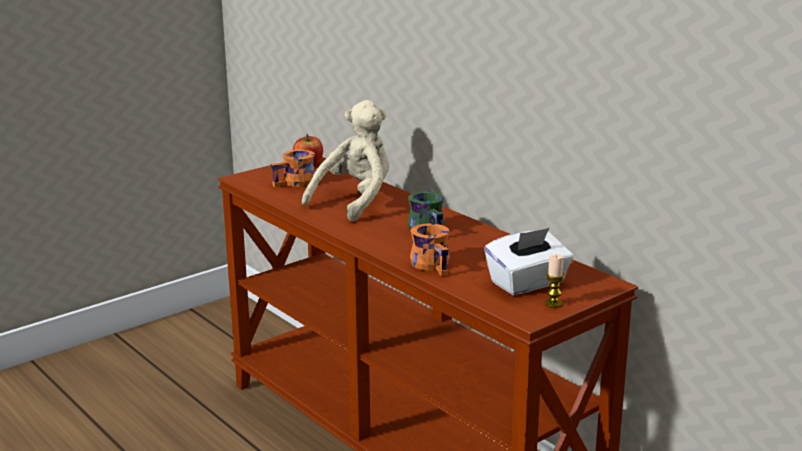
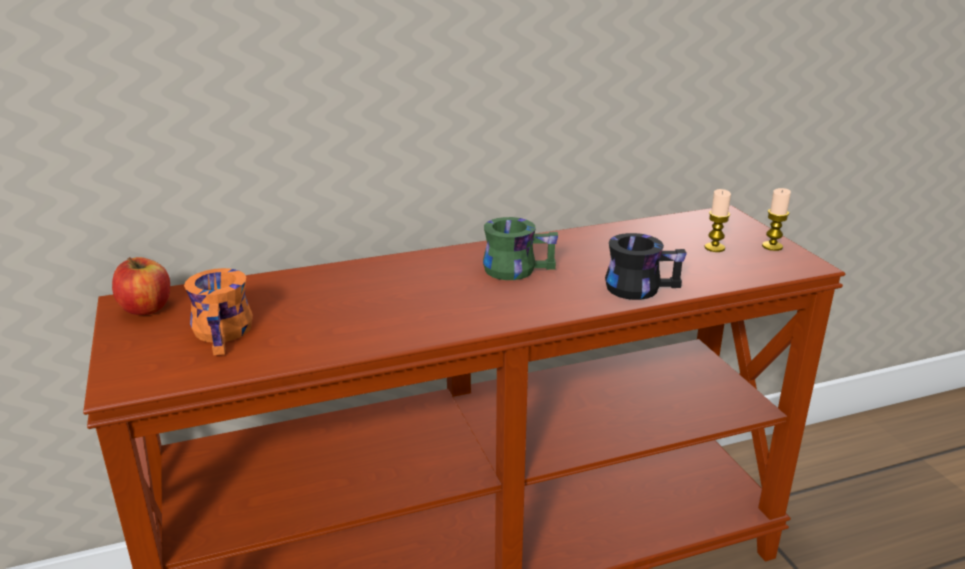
camera: 70 degrees left, 5 degrees up
beige plush toy [302,100,389,222] -> none
orange mug [410,223,450,276] -> black mug [605,233,687,300]
white tissue box [484,228,573,295] -> candle [705,189,731,252]

